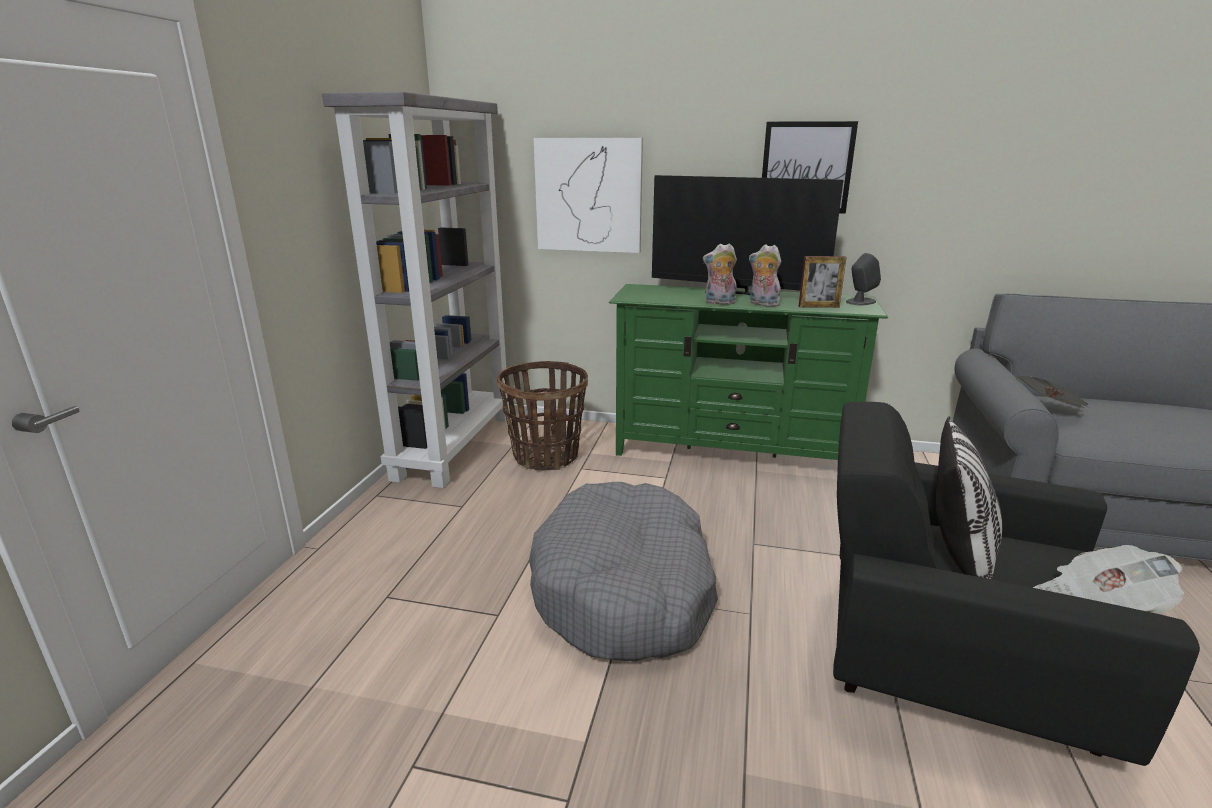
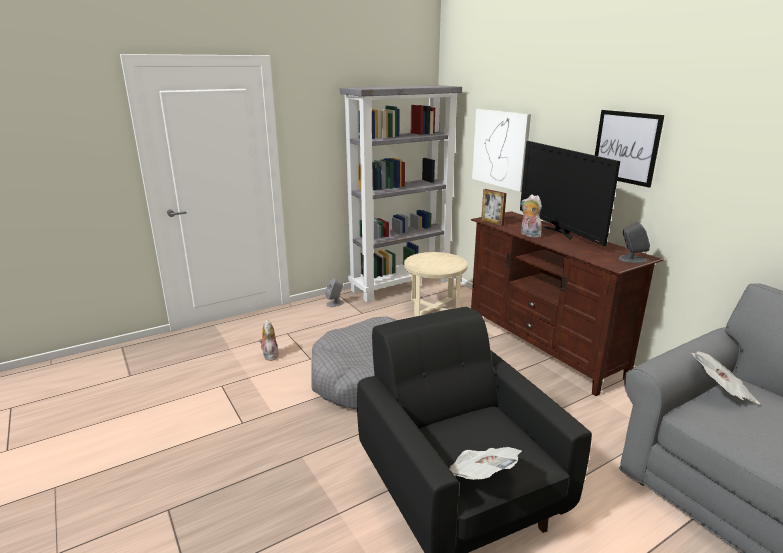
camera: 45 degrees right, 0 degrees up
basket [497,361,588,470] -> beige side table [404,252,467,316]
green tv stand [609,284,888,460] -> brown tv stand [471,211,663,396]
plush toy [749,245,781,307] -> plush toy moved to [259,320,278,361]
picture frame [799,256,847,308] -> picture frame moved to [481,189,507,226]
pillow [936,416,1002,579] -> none
none -> grey speaker [325,278,344,307]

